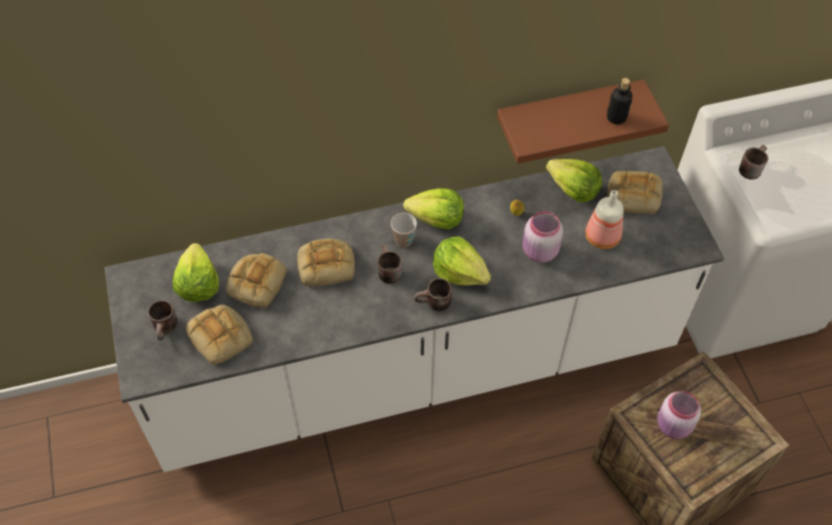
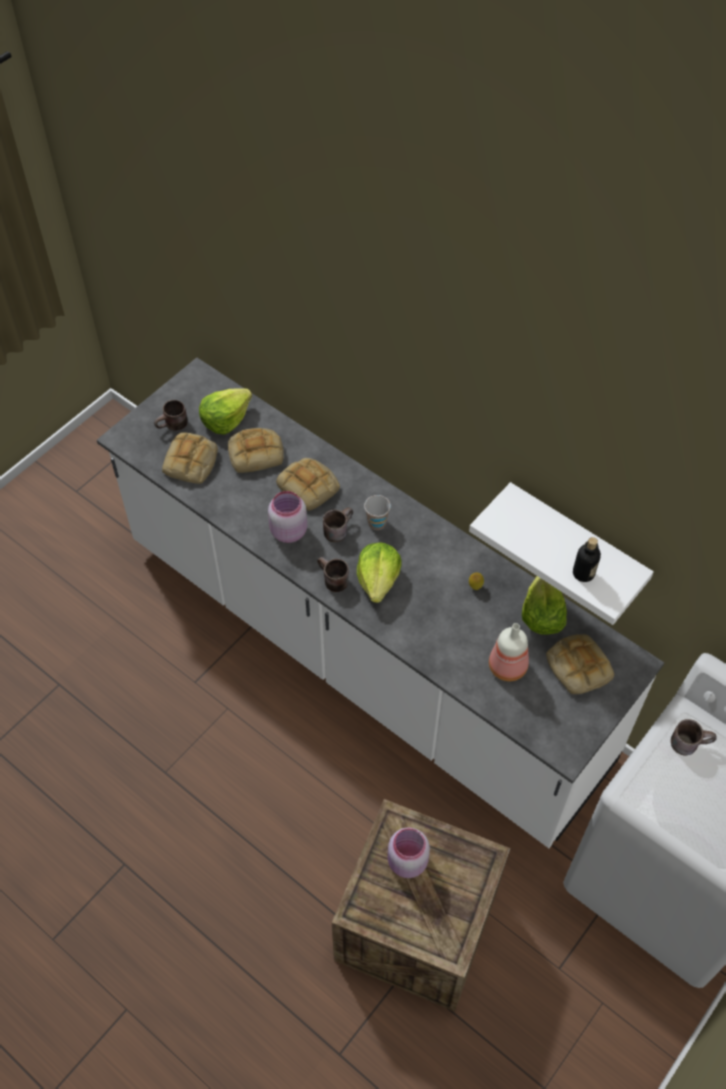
camera: 55 degrees right, 0 degrees up
lettuce [403,188,464,230] -> none
brown shelf [497,79,669,164] -> white shelf [469,482,654,625]
pink jar [522,211,563,263] -> pink jar moved to [268,491,307,543]

